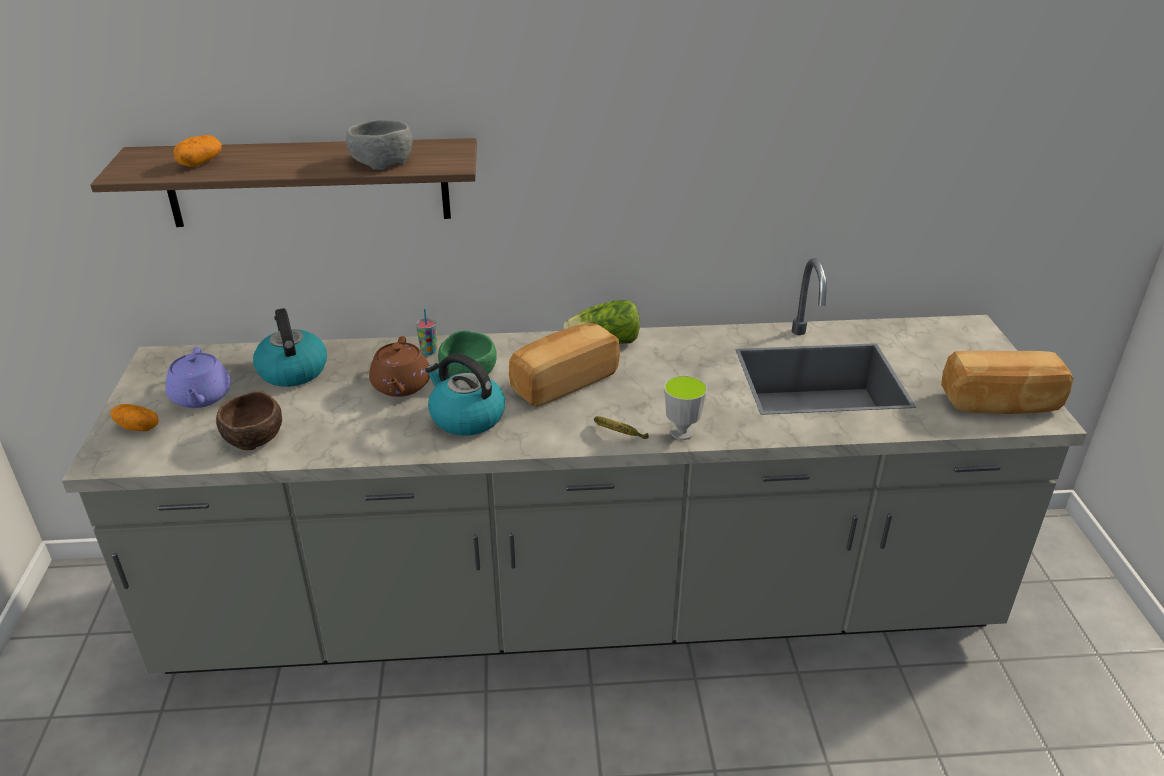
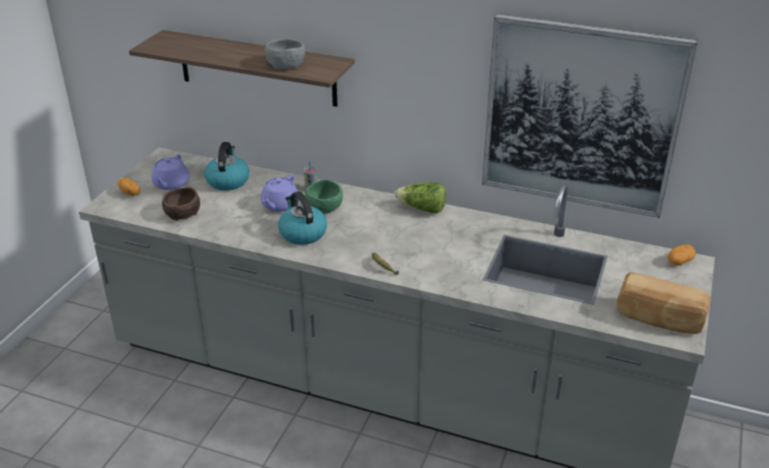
camera: 25 degrees right, 0 degrees up
potato [174,135,222,167] -> potato moved to [668,244,696,266]
brown teapot [369,336,430,397] -> purple teapot [261,175,299,212]
bread [509,323,620,407] -> none
cup [664,375,707,440] -> none
none -> picture [482,14,698,218]

